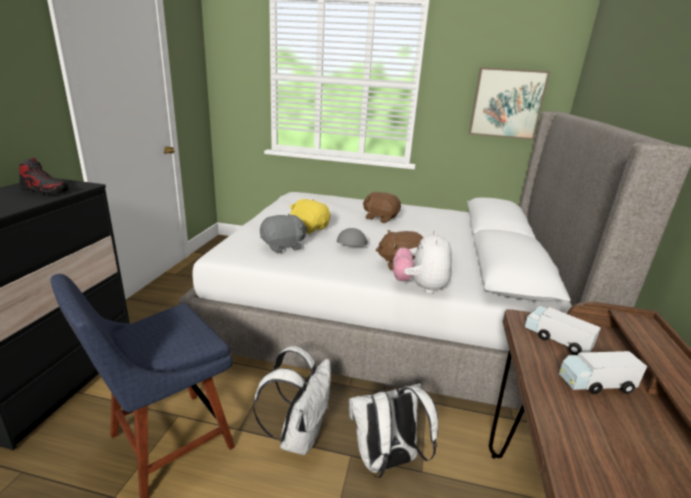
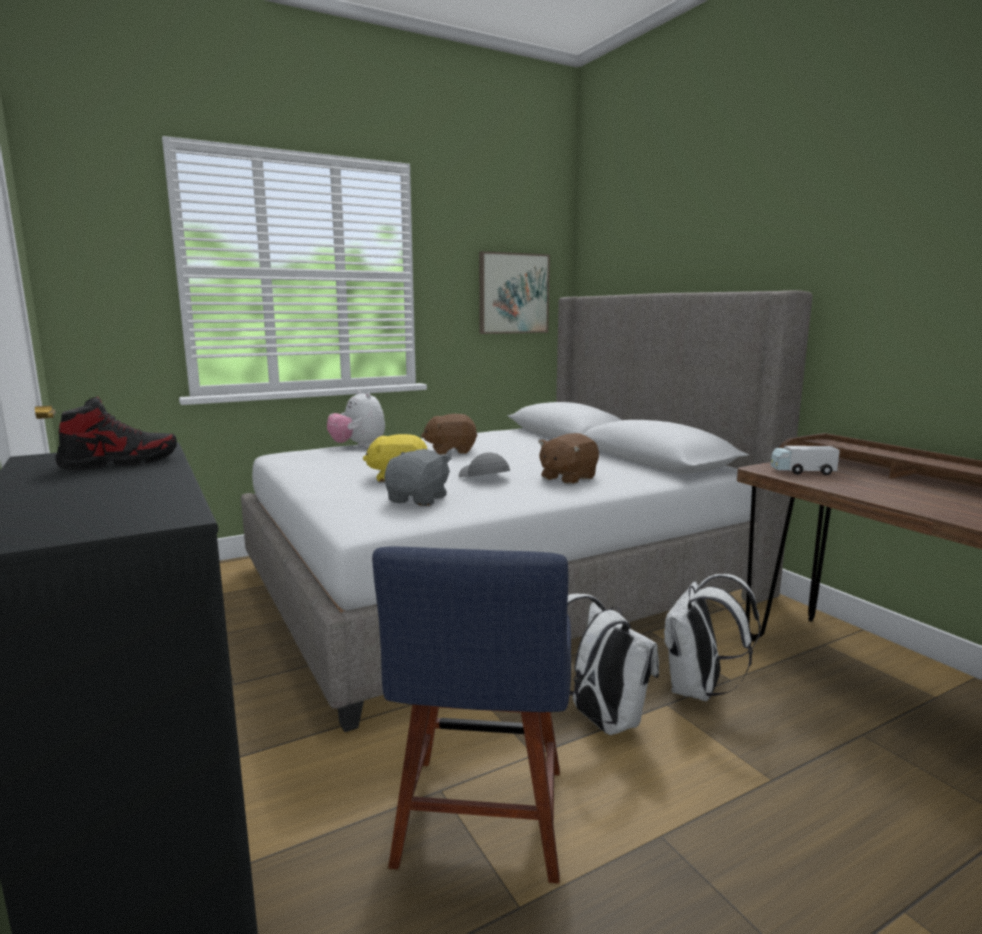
camera: 40 degrees left, 10 degrees down
plush toy [393,230,452,294] -> plush toy moved to [327,390,385,448]
toy truck [559,351,647,394] -> none

